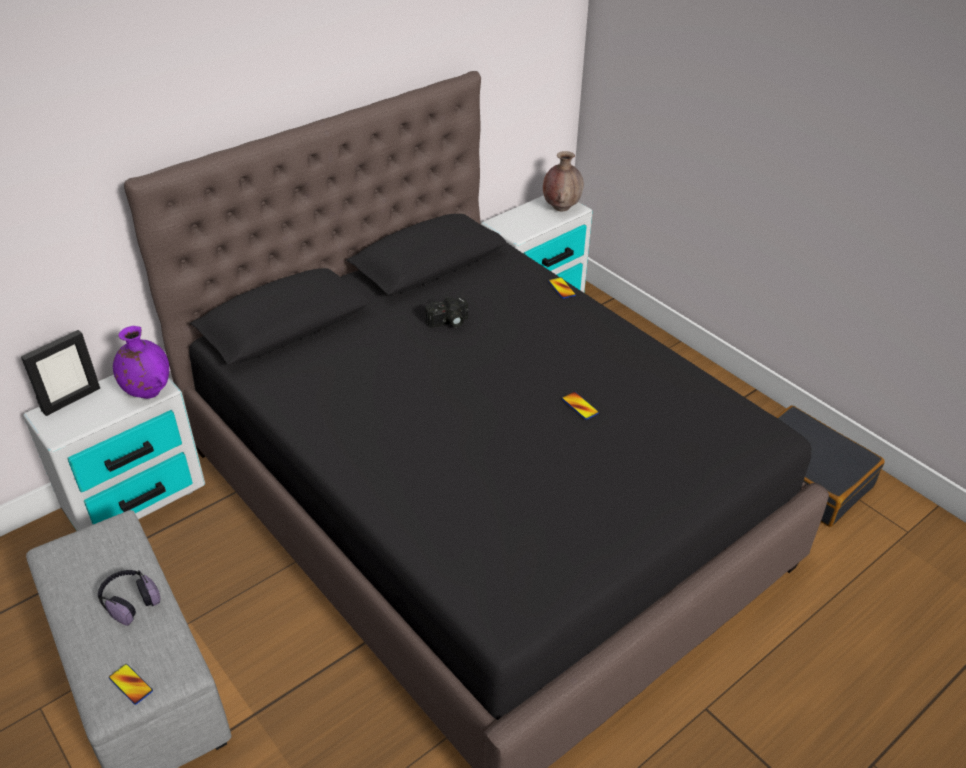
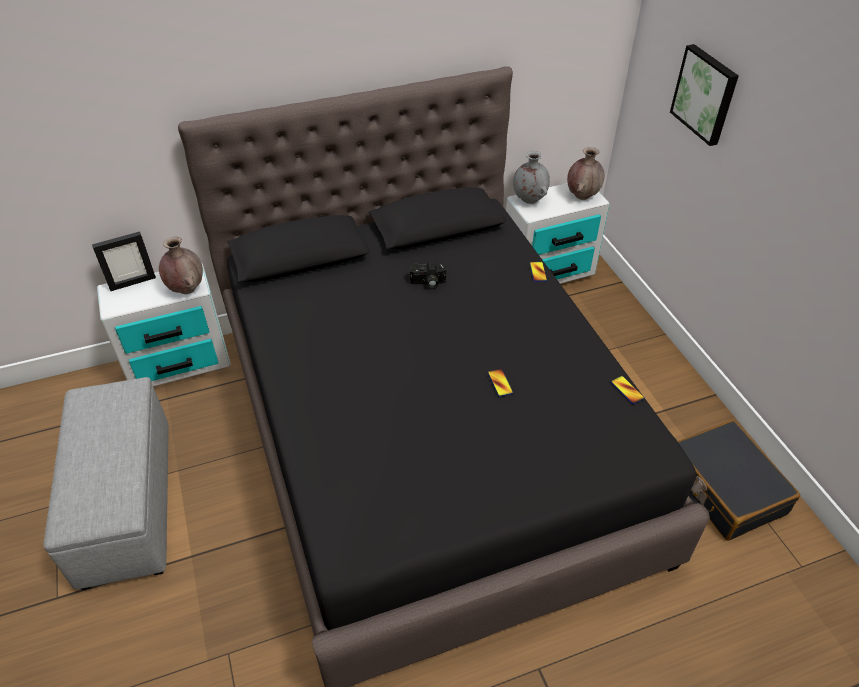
camera: 20 degrees right, 5 degrees up
headphones [98,570,160,626] -> none
phone [109,664,153,705] -> phone moved to [611,376,645,404]
purple vase [113,326,169,399] -> brown vase [159,237,203,294]
none -> grey vase [513,151,550,204]
none -> picture [670,44,739,146]

